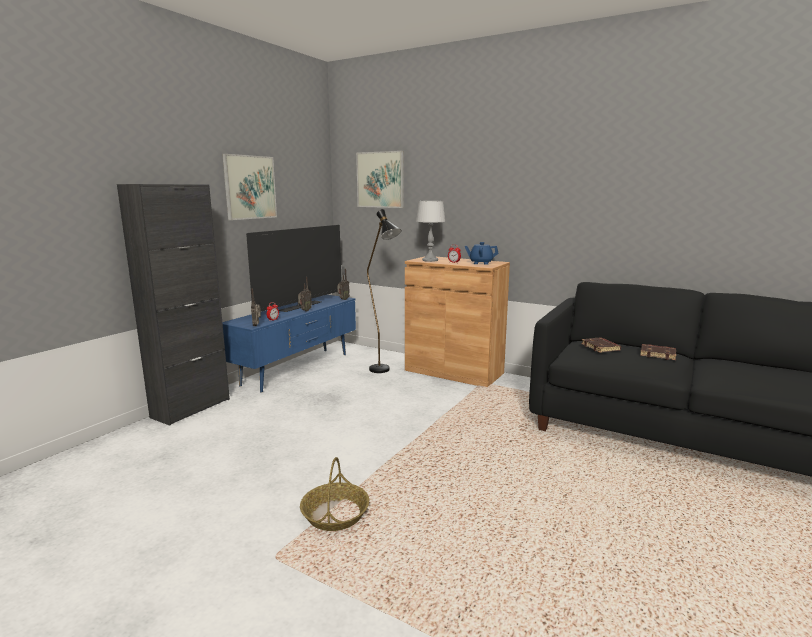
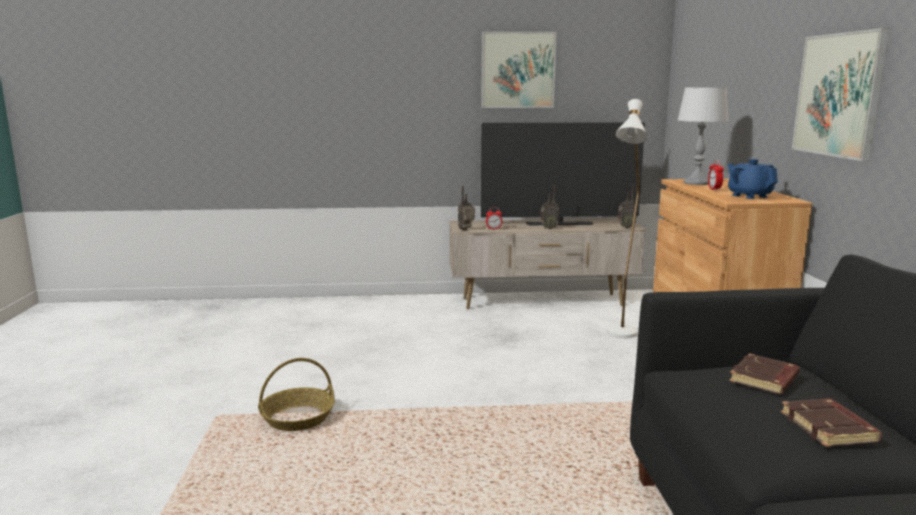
camera: 55 degrees right, 0 degrees up
black cabinet [117,184,230,426] -> none
blue tv stand [222,295,356,393] -> beige tv stand [449,219,646,309]
picture [356,151,404,208] -> picture moved to [792,28,890,161]
black floor lamp [367,209,401,373] -> white floor lamp [607,99,647,338]

